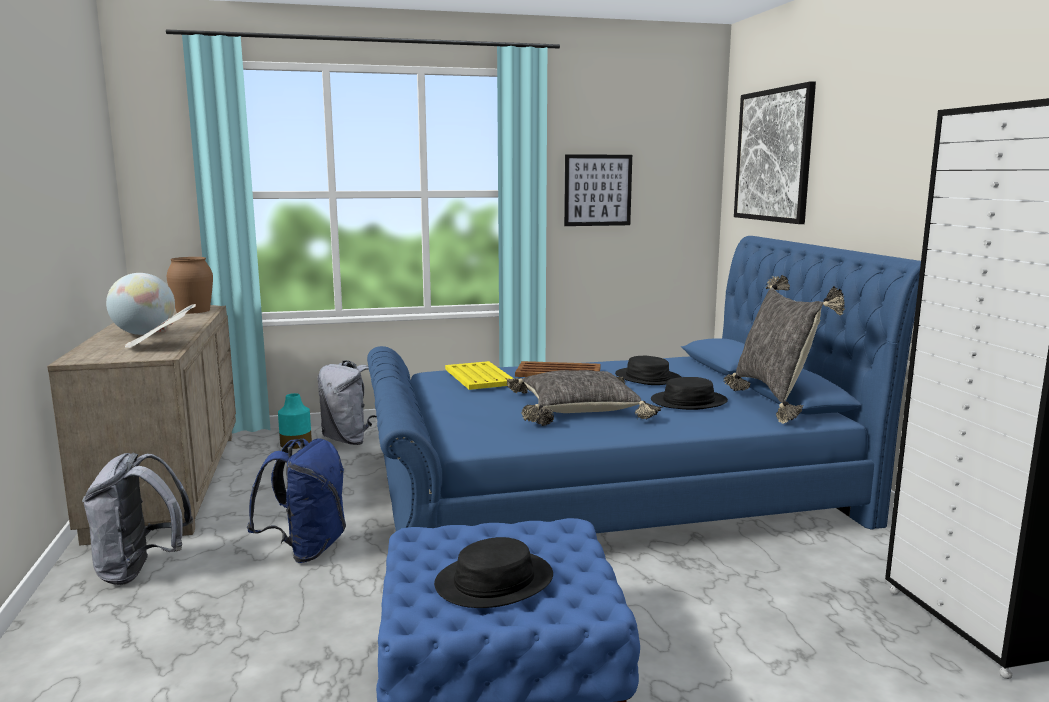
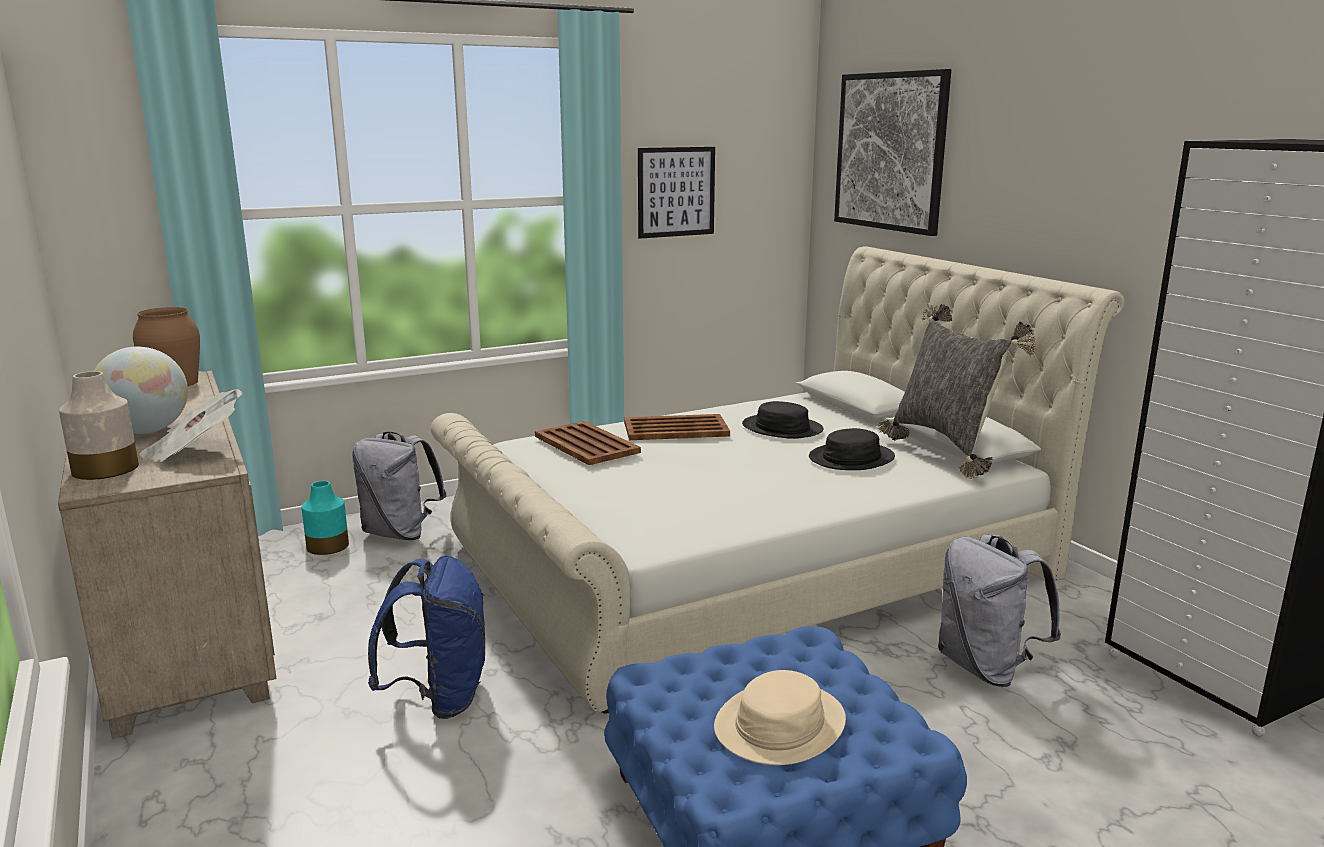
camera: 15 degrees left, 5 degrees up
grey backpack [82,453,193,585] -> grey backpack moved to [938,534,1061,687]
blue bed [367,236,921,533] -> beige bed [430,246,1125,714]
black hat [434,537,553,608] -> beige hat [714,670,846,765]
yellow tray [445,361,514,390] -> brown tray [535,421,641,465]
pillow [506,370,663,426] -> none
none -> beige vase [59,371,139,480]

